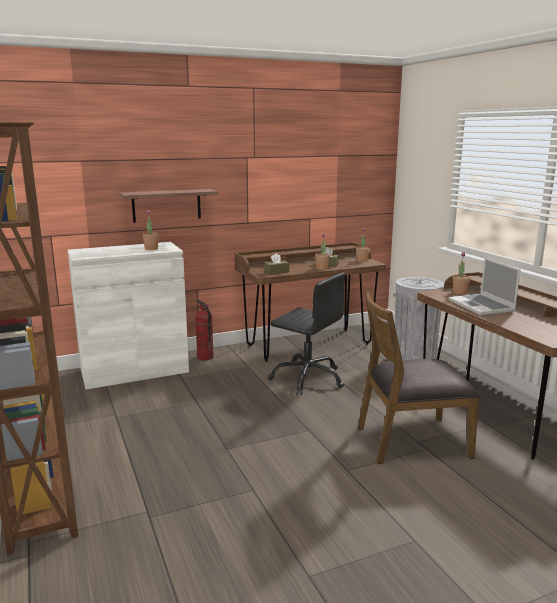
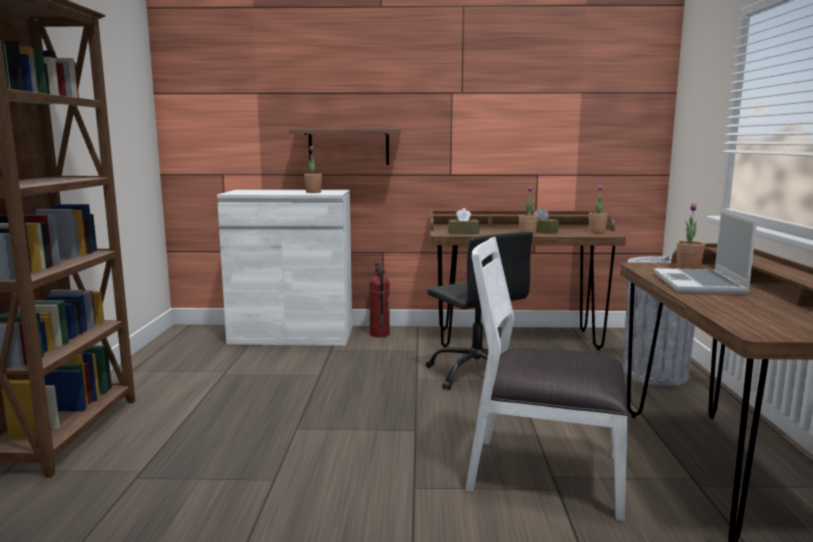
camera: 25 degrees right, 5 degrees down
brown chair [358,290,479,464] -> white chair [465,237,628,521]

